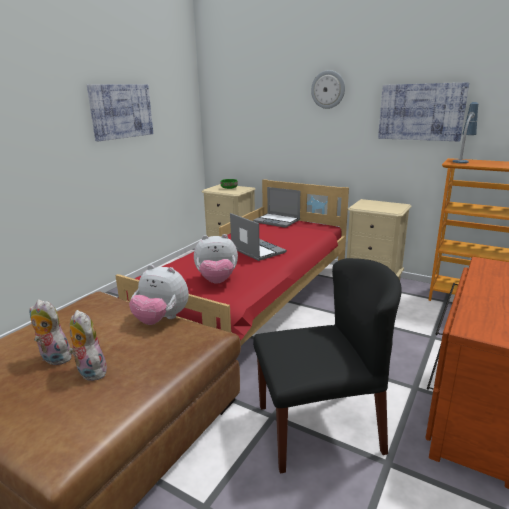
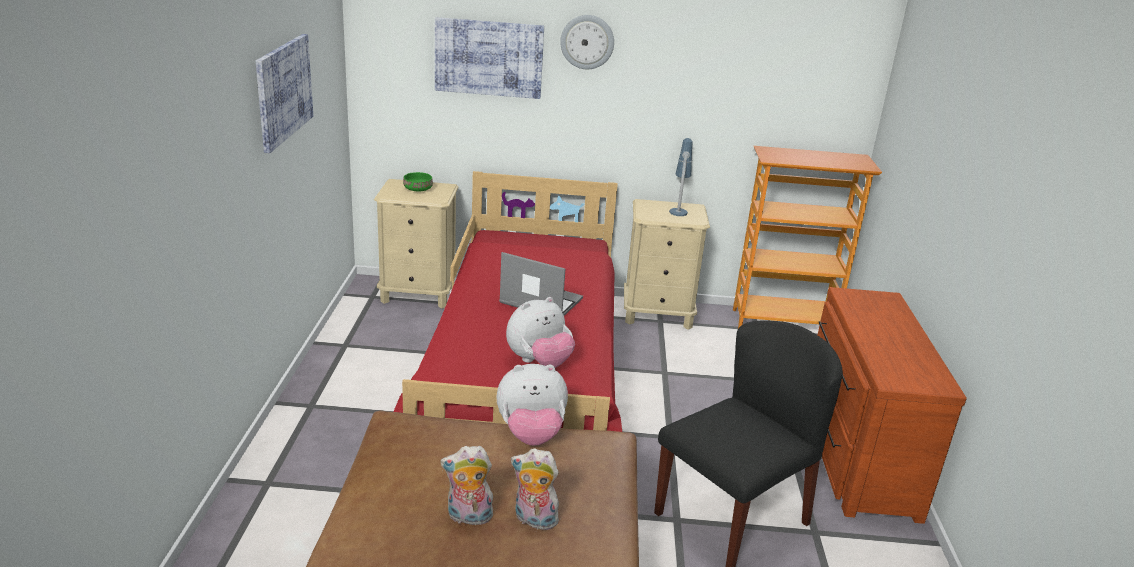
camera: 30 degrees left, 5 degrees up
laptop [253,187,300,228] -> none
picture [378,82,469,141] -> picture moved to [435,17,544,99]
table lamp [453,102,478,163] -> table lamp moved to [669,138,693,216]

